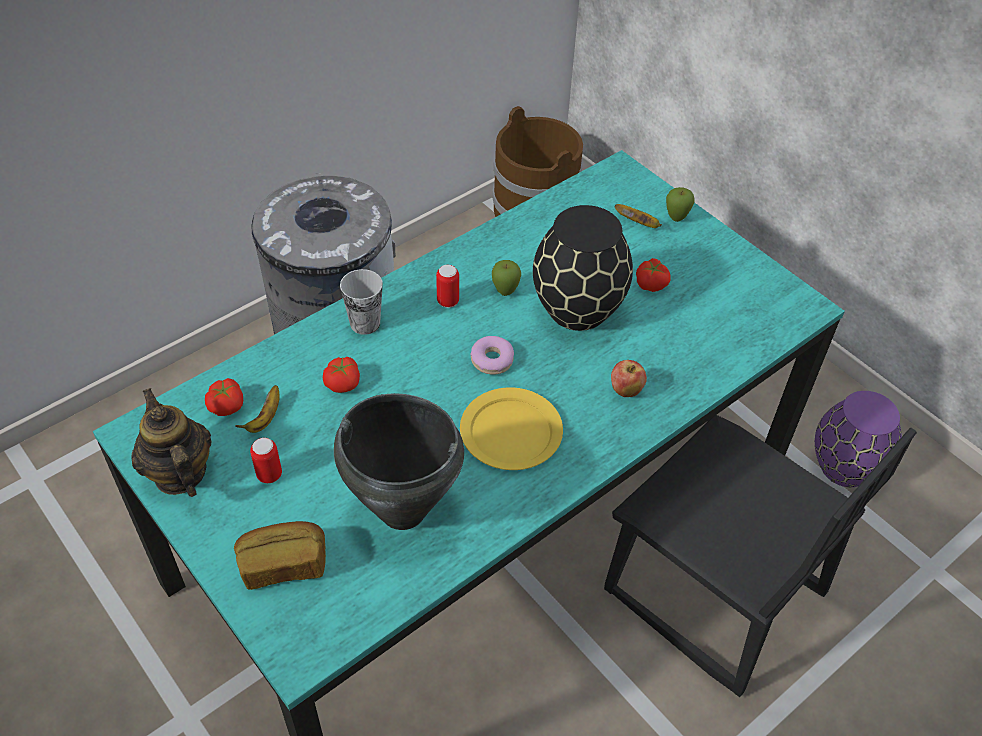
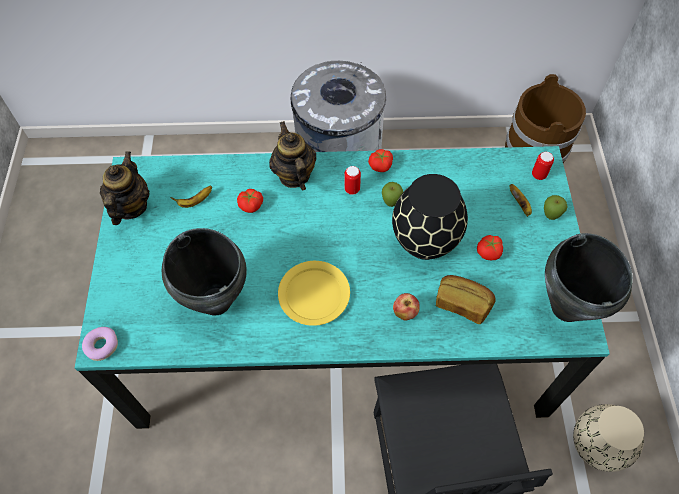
camera: 40 degrees right, 10 degrees up
tomato [205,378,243,416] -> tomato moved to [368,149,393,172]
bread [234,521,326,590] -> bread moved to [436,275,496,324]
can [250,438,282,483] -> can moved to [532,152,554,180]
cup [340,269,383,335] -> teapot [269,121,317,190]
donut [471,336,514,375] -> donut moved to [82,327,118,361]
purple vase [815,391,902,487] -> beige vase [573,404,644,472]
none -> black cooking pot [545,233,633,322]

